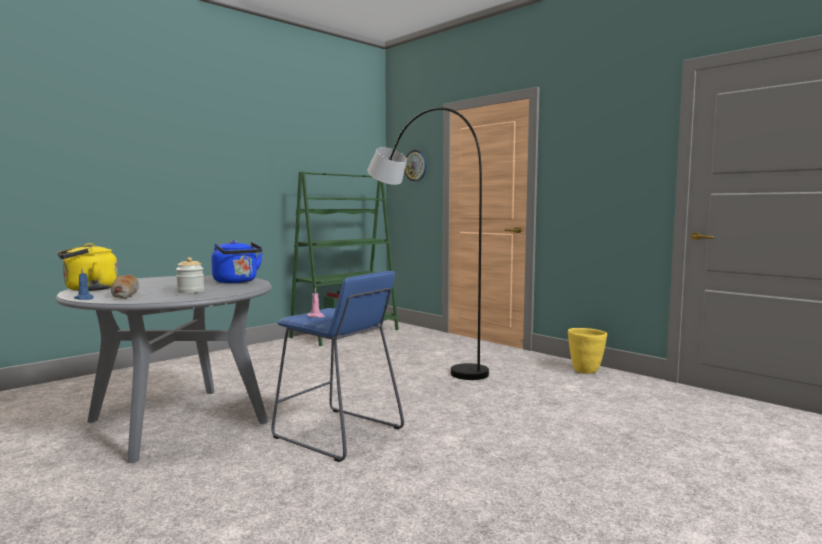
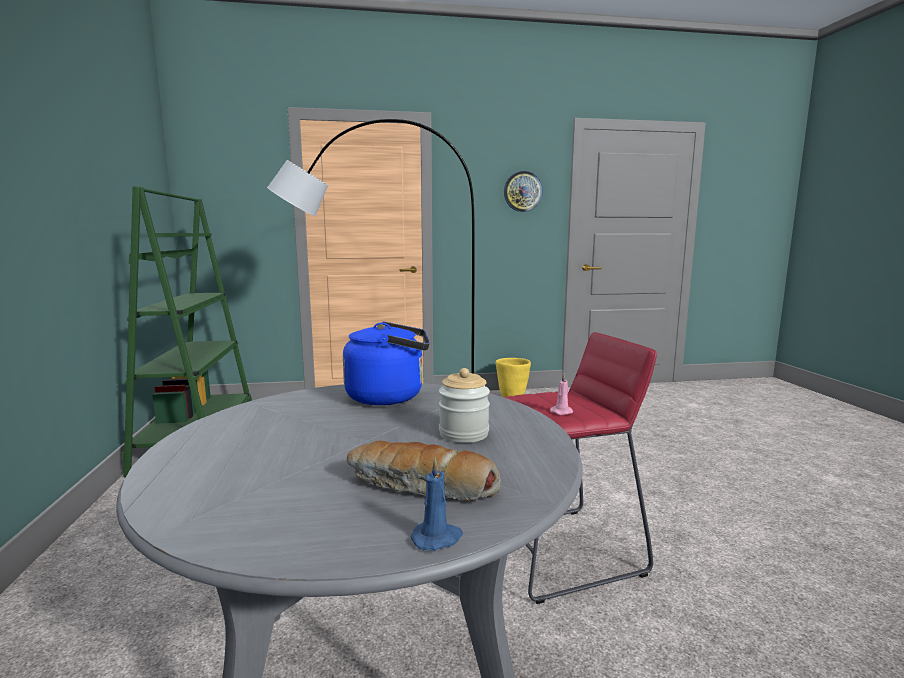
camera: 55 degrees left, 5 degrees up
yellow kettle [57,243,118,291] -> none
blue stool [271,271,404,462] -> red stool [504,332,657,604]
wall clock [404,150,427,181] -> wall clock moved to [504,171,543,212]

